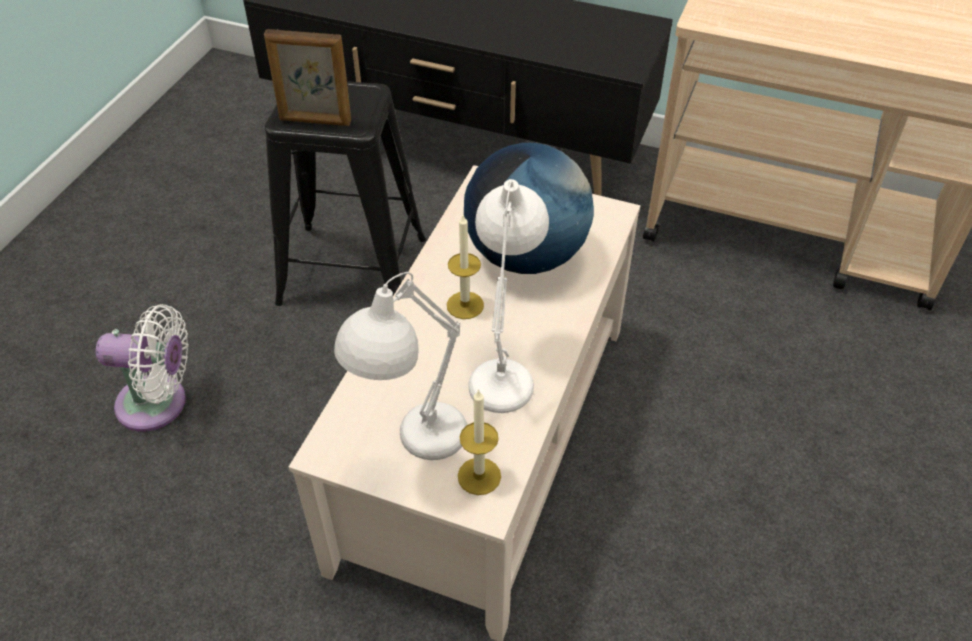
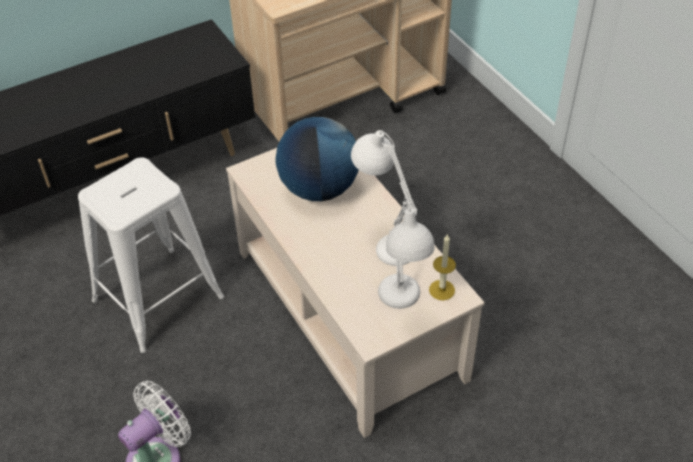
camera: 50 degrees left, 0 degrees up
picture frame [264,29,351,126] -> none
black stool [265,81,426,306] -> white stool [78,157,224,353]
candle [447,215,484,319] -> none

